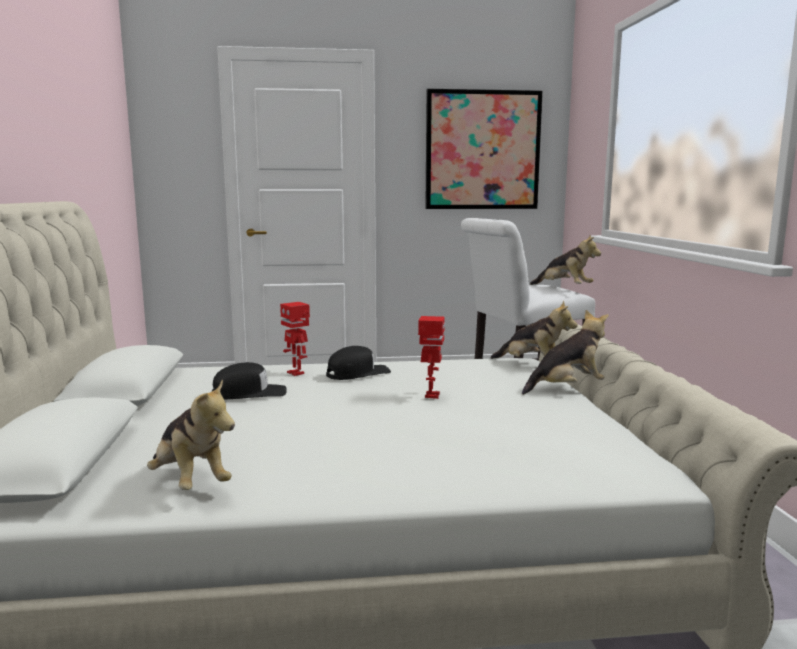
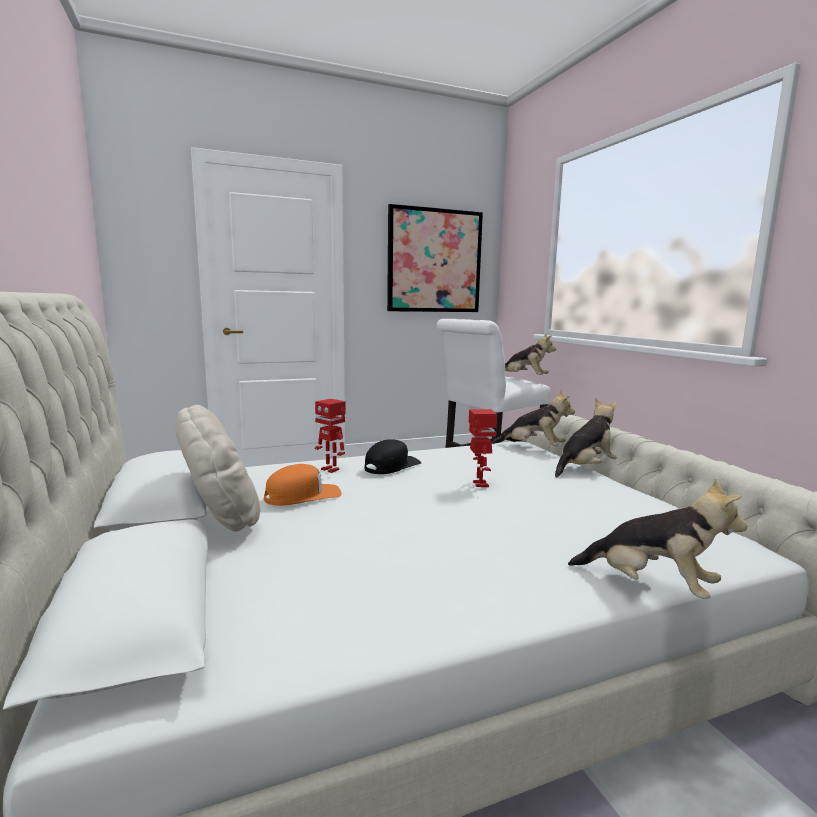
camera: 15 degrees left, 0 degrees up
plush toy [147,379,235,490] -> plush toy moved to [568,478,748,599]
black cap [212,362,287,400] -> orange cap [264,464,342,506]
none -> beige pillow [175,405,260,532]

